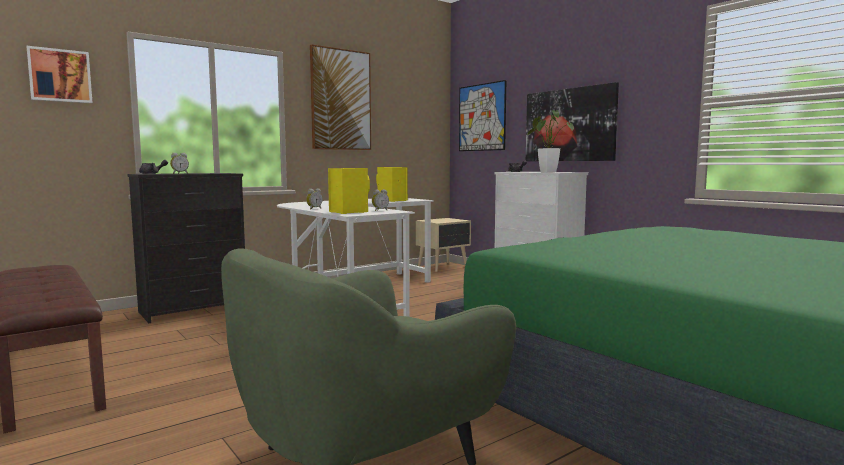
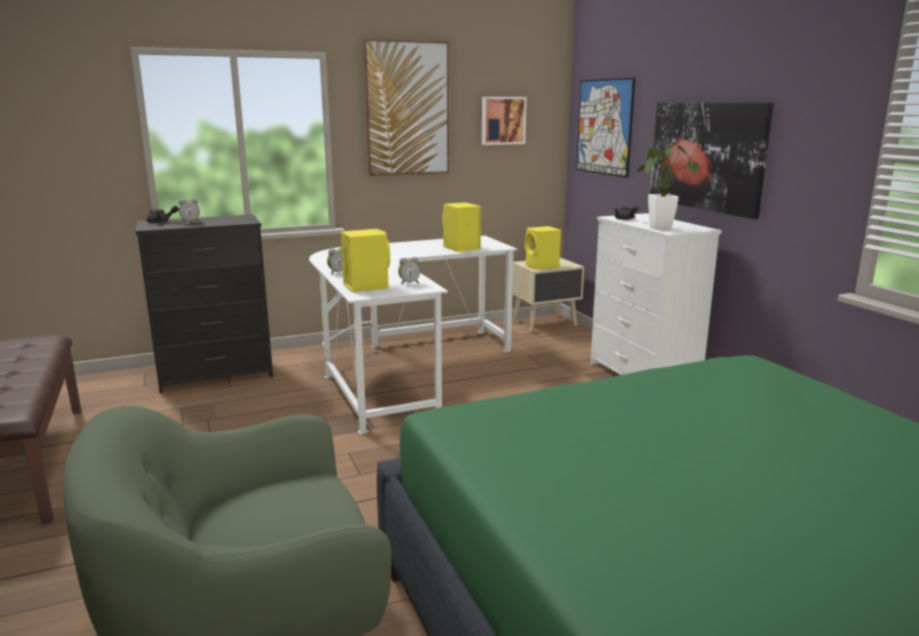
camera: 15 degrees right, 10 degrees up
picture [26,46,92,103] -> picture moved to [482,97,527,145]
none -> yellow speaker [525,226,561,270]

